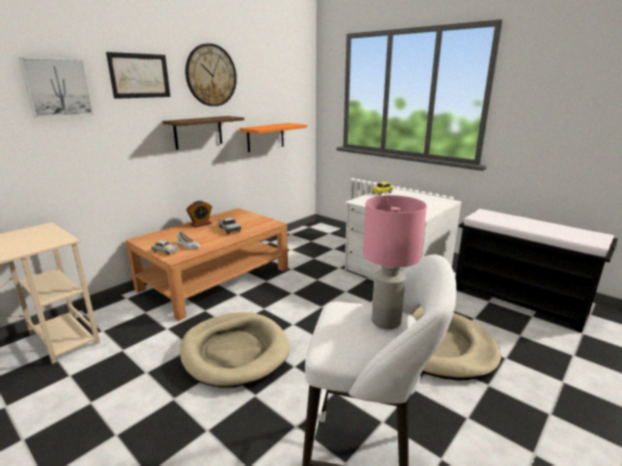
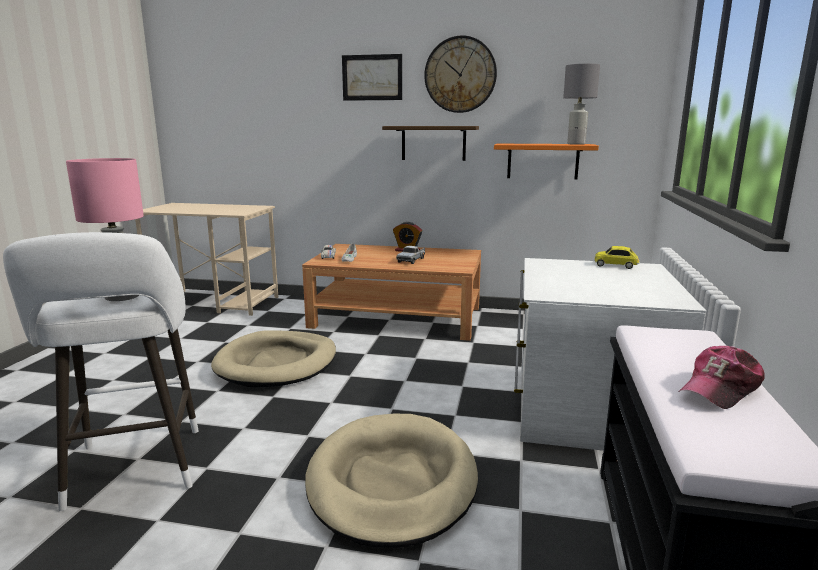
camera: 60 degrees right, 5 degrees down
picture [19,57,94,118] -> none
none -> grey table lamp [563,63,600,145]
none -> cap [678,346,765,409]

